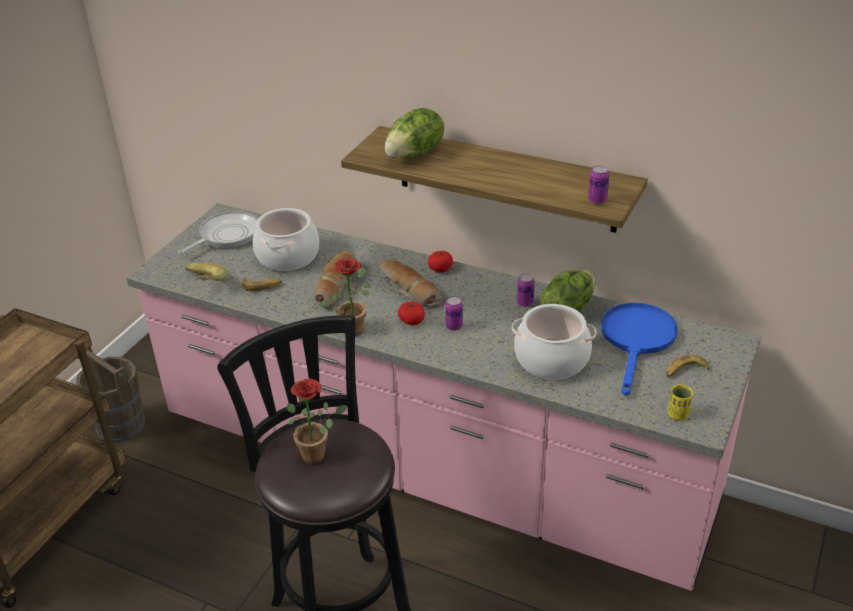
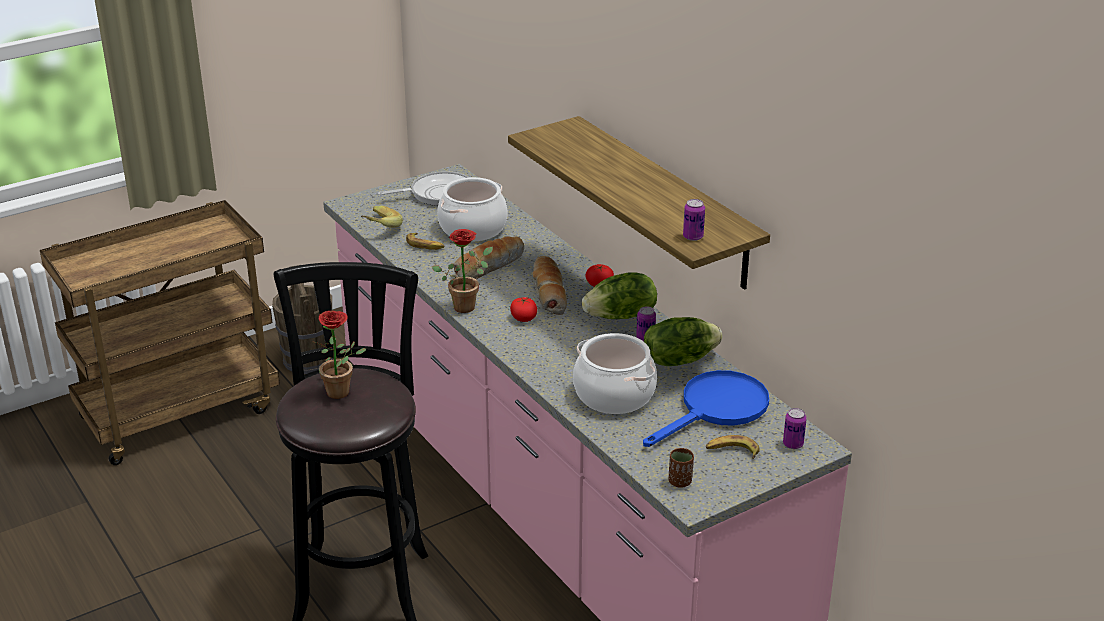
camera: 30 degrees right, 5 degrees down
lettuce [385,108,444,158] -> lettuce moved to [582,272,657,319]
can [445,297,463,331] -> can moved to [783,408,807,449]
yellow cup [668,385,693,420] -> brown cup [669,448,694,488]

